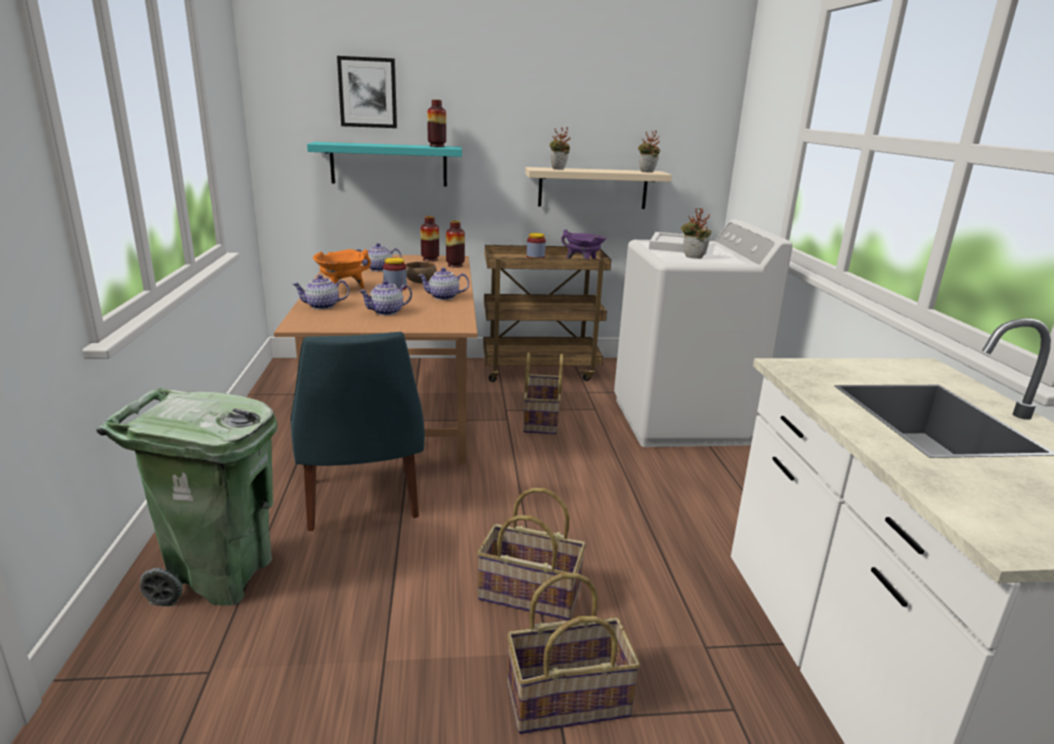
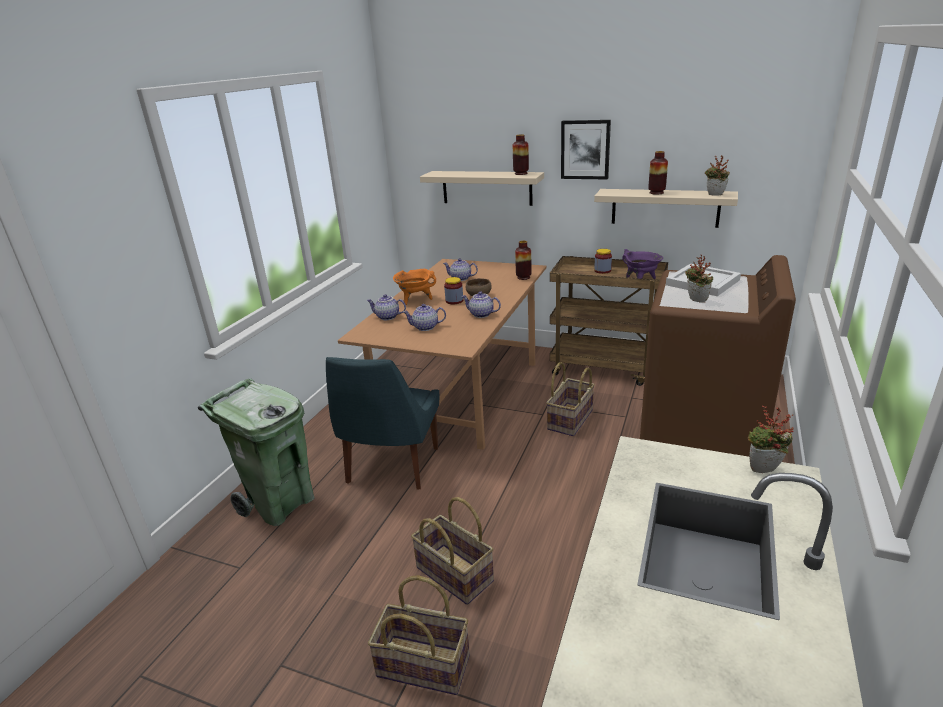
camera: 30 degrees right, 5 degrees up
turquoise shelf [307,142,462,187] -> beige shelf [420,171,544,206]
picture [337,56,397,128] -> picture moved to [561,120,611,180]
vase [421,216,439,262] -> vase moved to [648,151,668,195]
potted plant [550,127,570,170] -> potted plant moved to [748,406,794,473]
white washing machine [614,220,793,447] -> brown washing machine [640,255,796,457]

